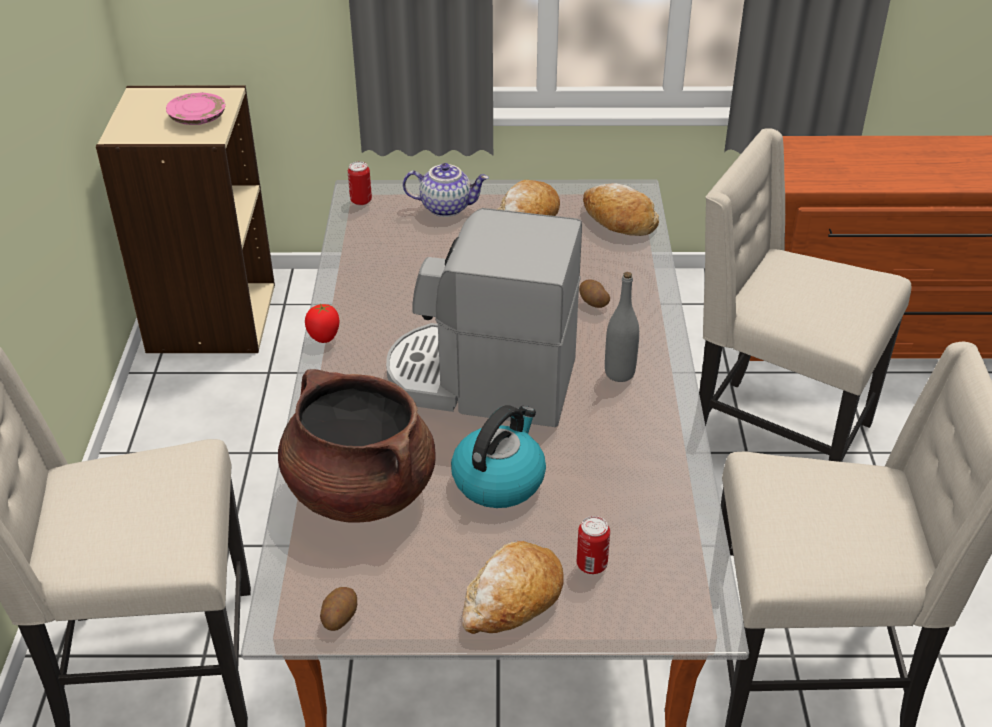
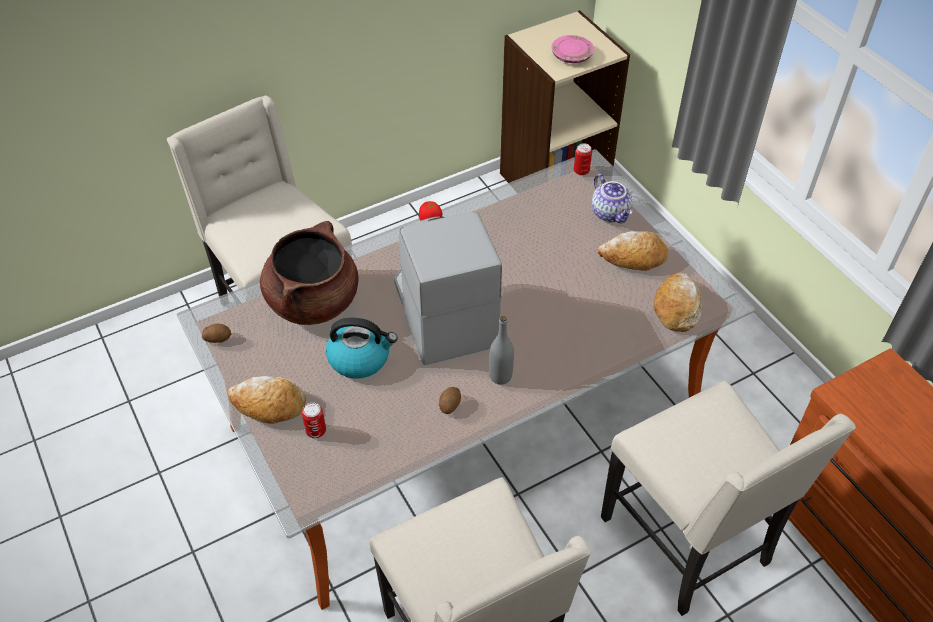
camera: 60 degrees right, 10 degrees up
potato [579,279,610,308] -> potato moved to [439,387,461,414]
beige chair [699,128,911,462] -> beige chair turned 150 degrees clockwise [601,381,856,616]

